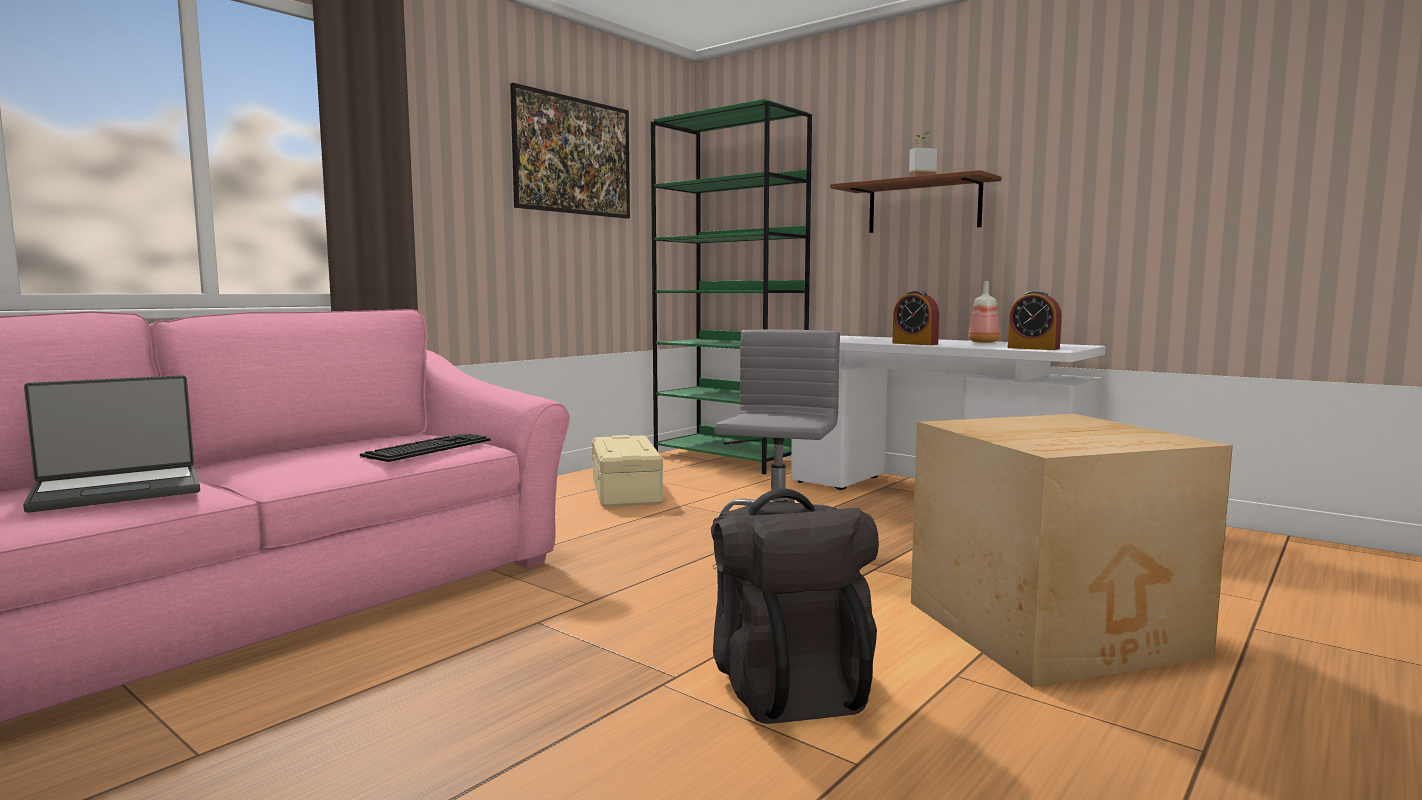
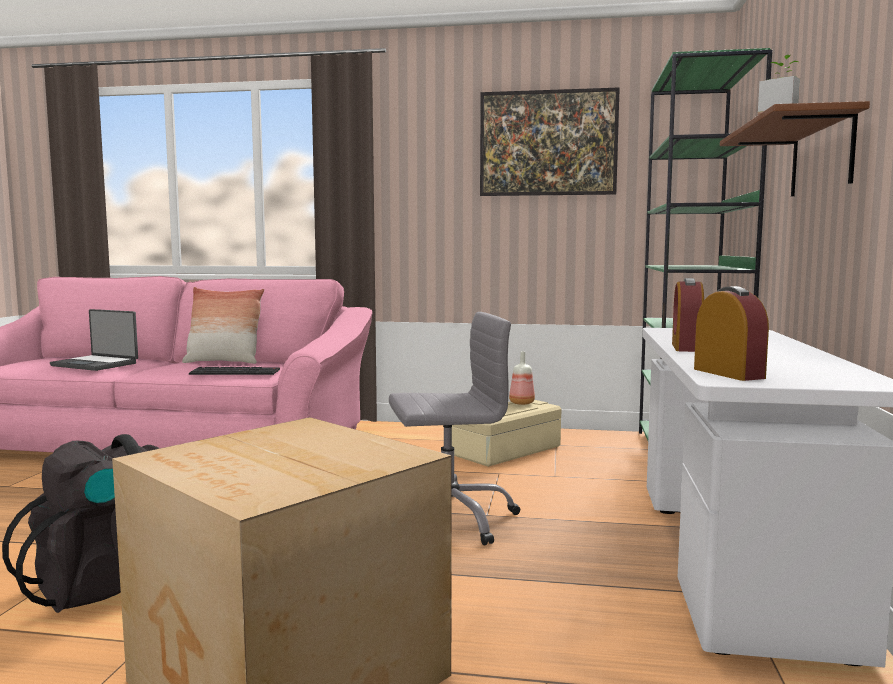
camera: 60 degrees right, 0 degrees up
bottle [968,281,1000,343] -> bottle moved to [509,351,535,405]
alarm clock [1008,291,1062,350] -> alarm clock turned 150 degrees clockwise [694,286,769,381]
none -> pillow [182,287,264,364]

